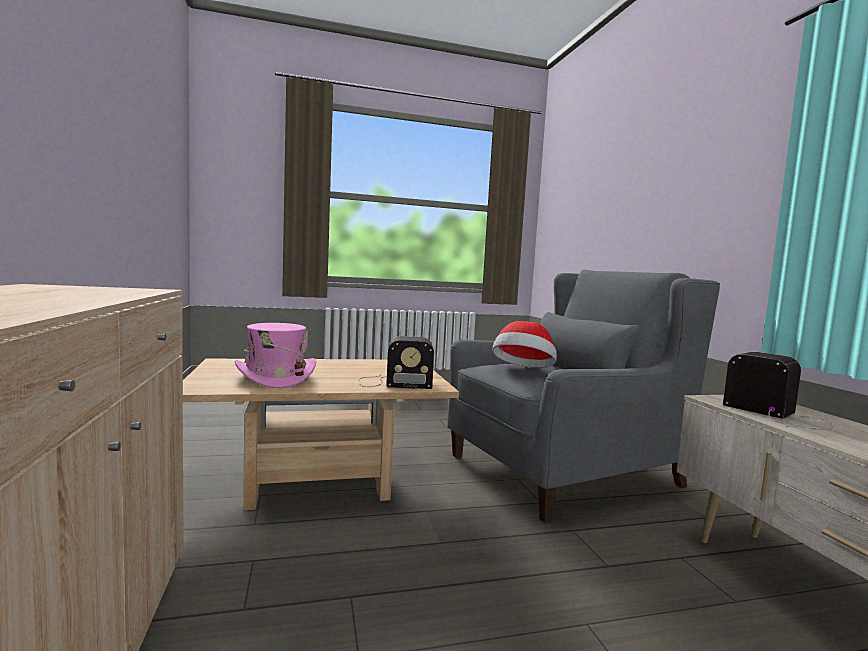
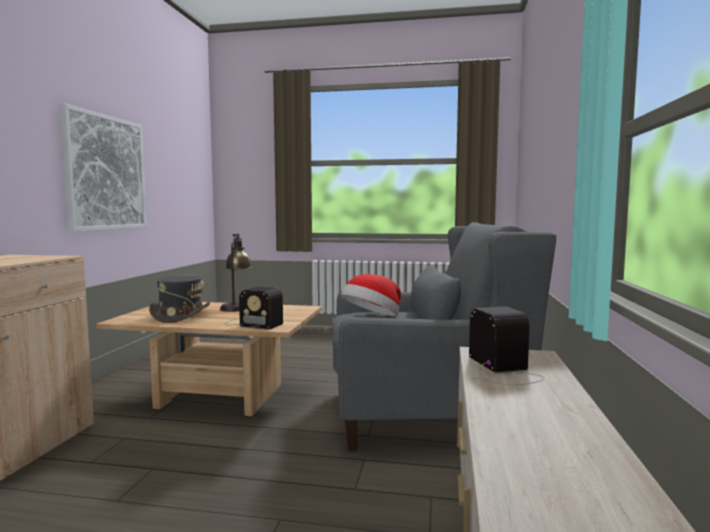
camera: 25 degrees right, 0 degrees up
pink hat [235,323,316,388] -> grey hat [149,275,210,323]
none -> picture [59,103,147,232]
none -> table lamp [220,233,252,312]

